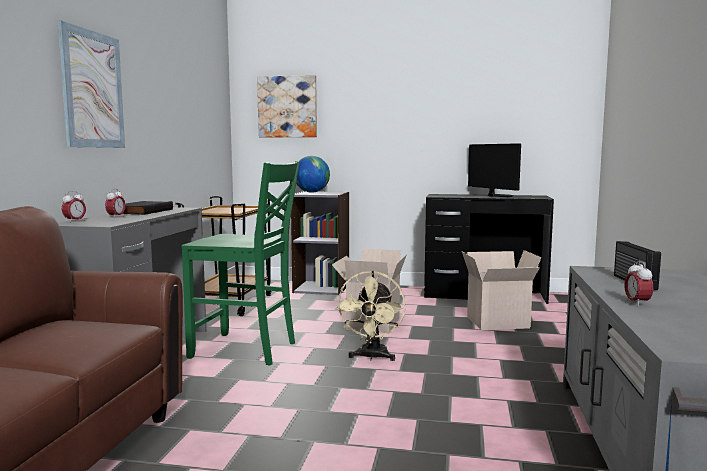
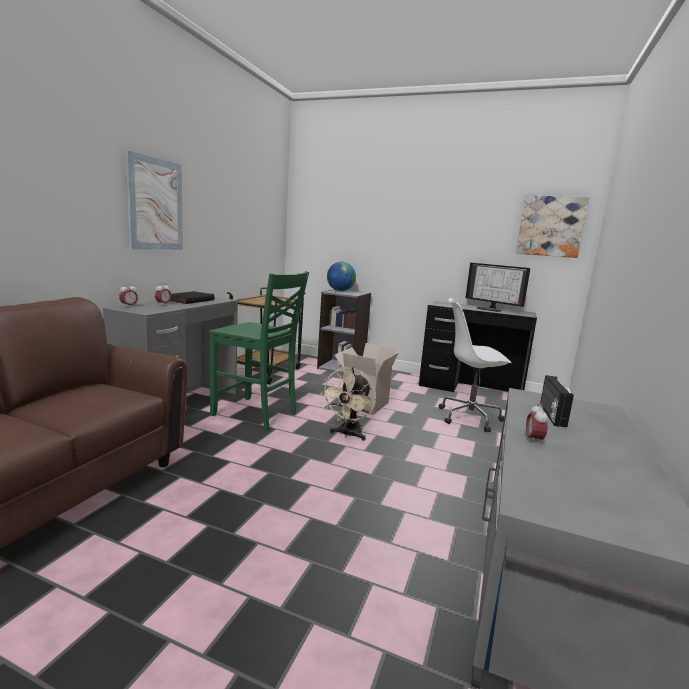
camera: 10 degrees right, 5 degrees up
picture [257,75,317,137] -> picture moved to [516,195,589,258]
cardboard box [462,250,541,330] -> white office chair [438,298,512,432]
monitor [468,143,521,197] -> monitor turned 150 degrees clockwise [465,263,530,311]

